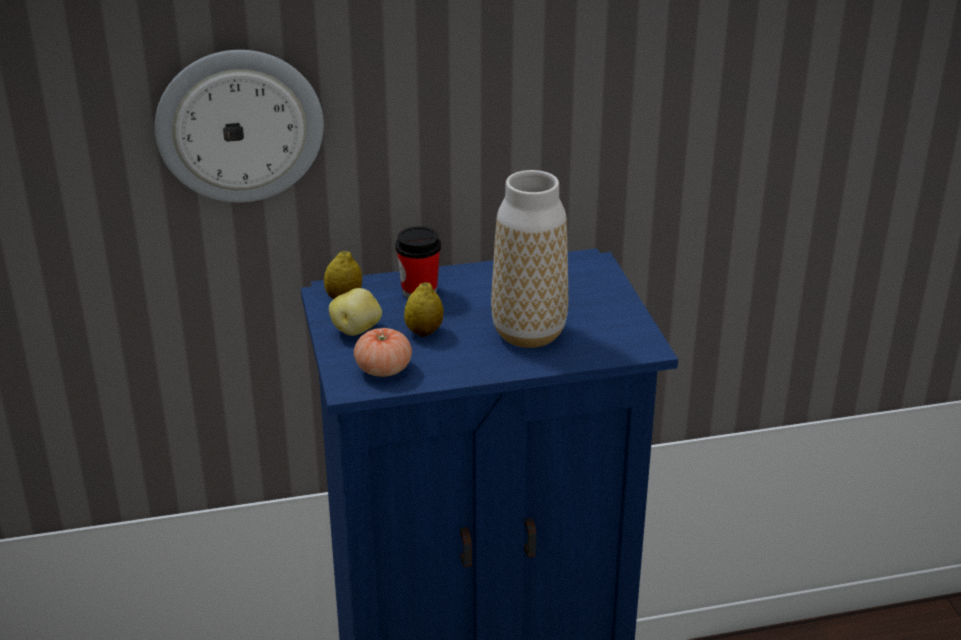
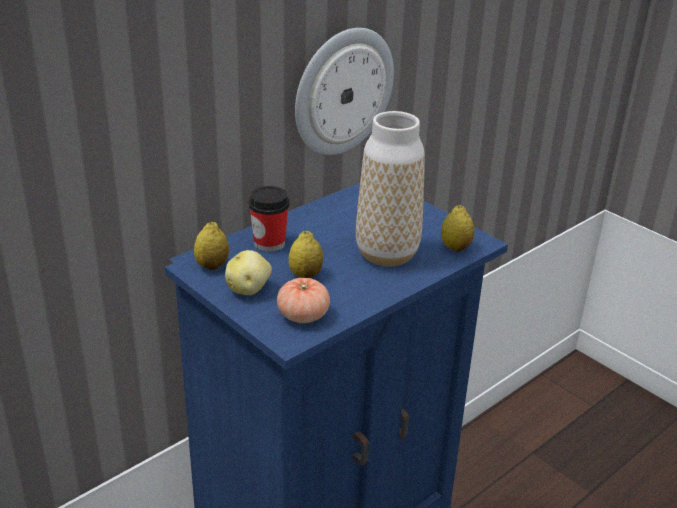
camera: 30 degrees left, 0 degrees up
wall clock [155,50,324,203] -> wall clock moved to [295,28,394,155]
none -> lemon [441,205,475,252]

